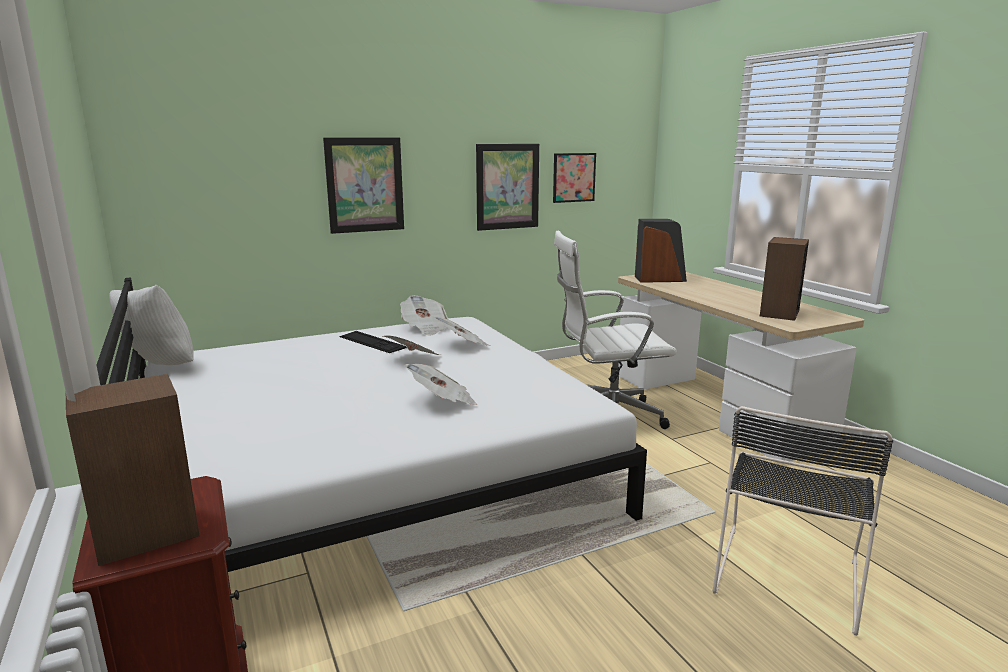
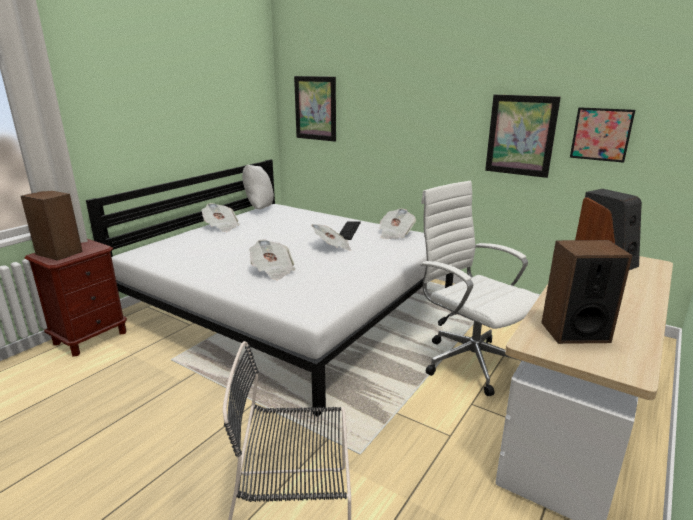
camera: 60 degrees right, 5 degrees up
picture [323,138,404,234] -> picture moved to [294,76,336,142]
newspaper [434,317,490,346] -> newspaper moved to [201,203,240,232]

